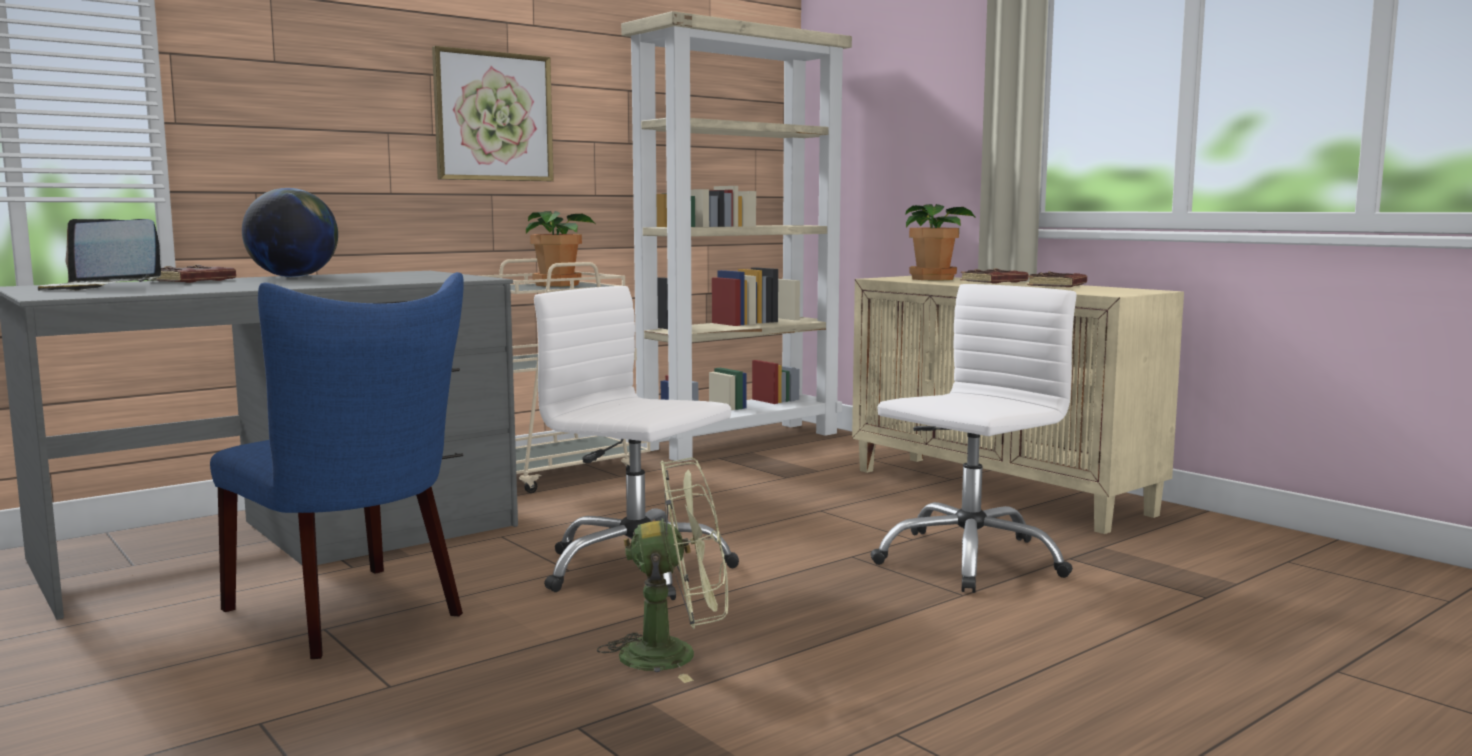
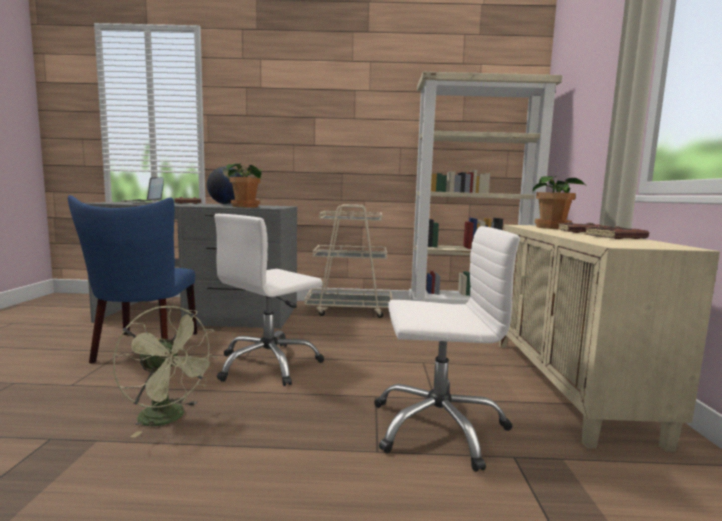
camera: 40 degrees right, 0 degrees up
picture [432,46,554,181] -> none
potted plant [526,211,595,287] -> potted plant moved to [226,164,261,207]
white office chair [534,286,739,600] -> white office chair turned 120 degrees counterclockwise [214,214,324,386]

